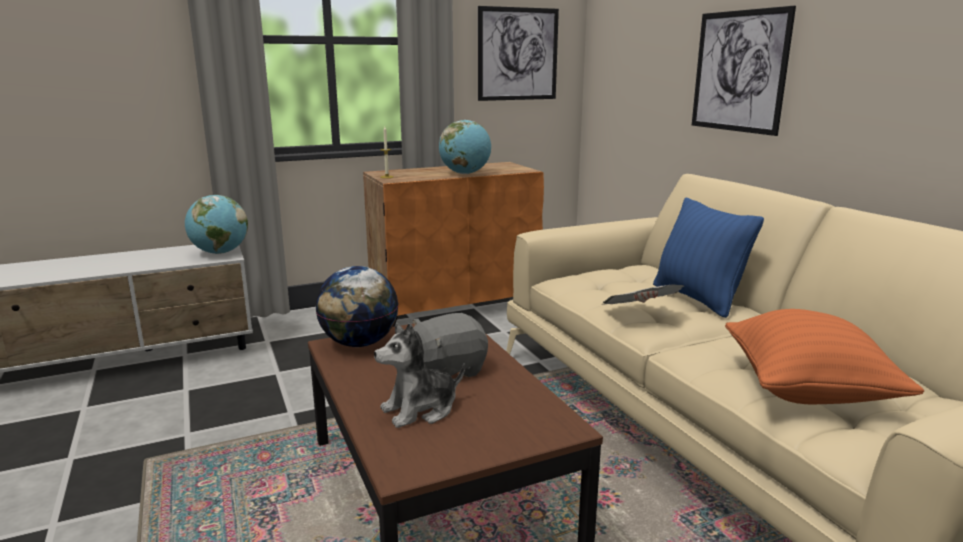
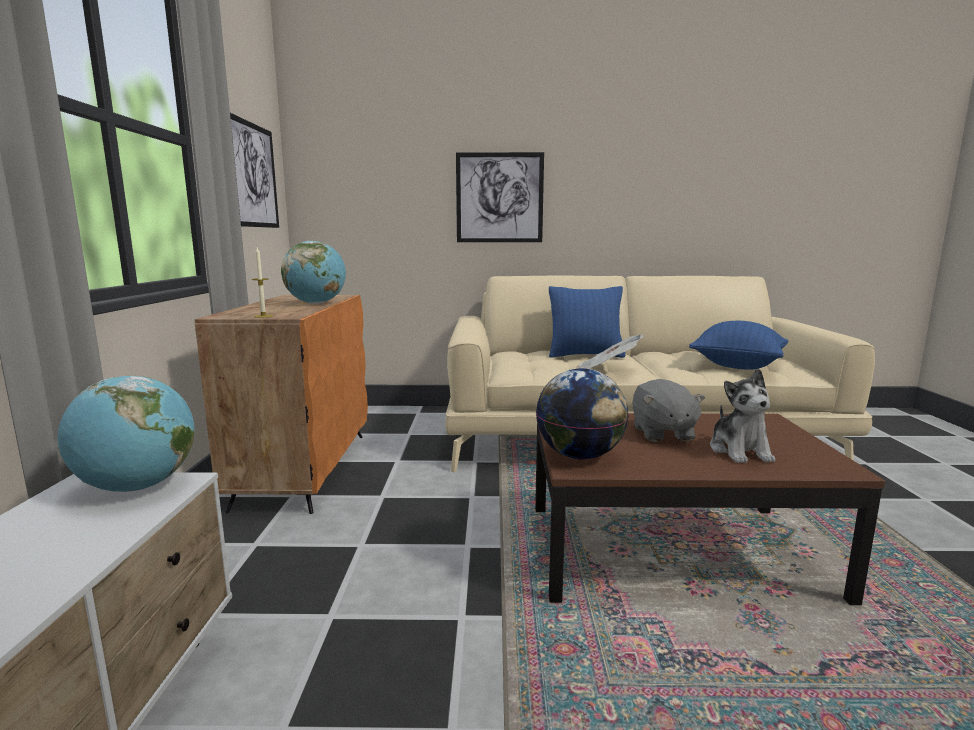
camera: 65 degrees left, 5 degrees down
orange pillow [725,309,924,404] -> blue pillow [689,321,789,370]

